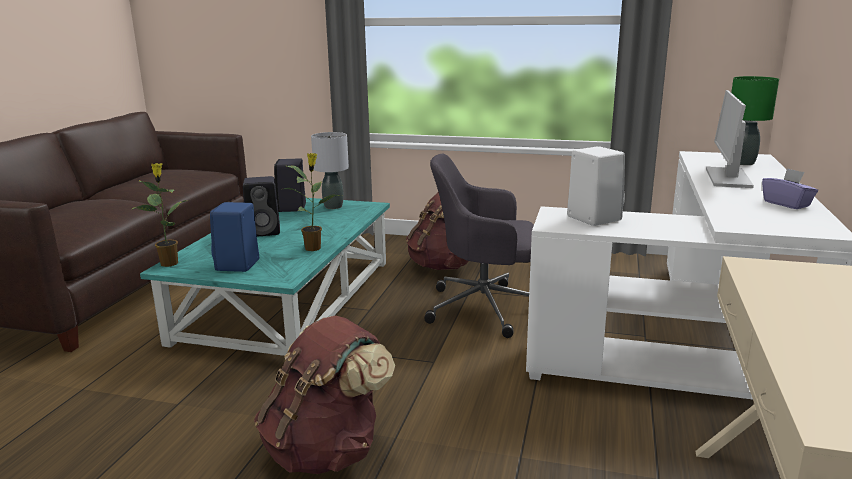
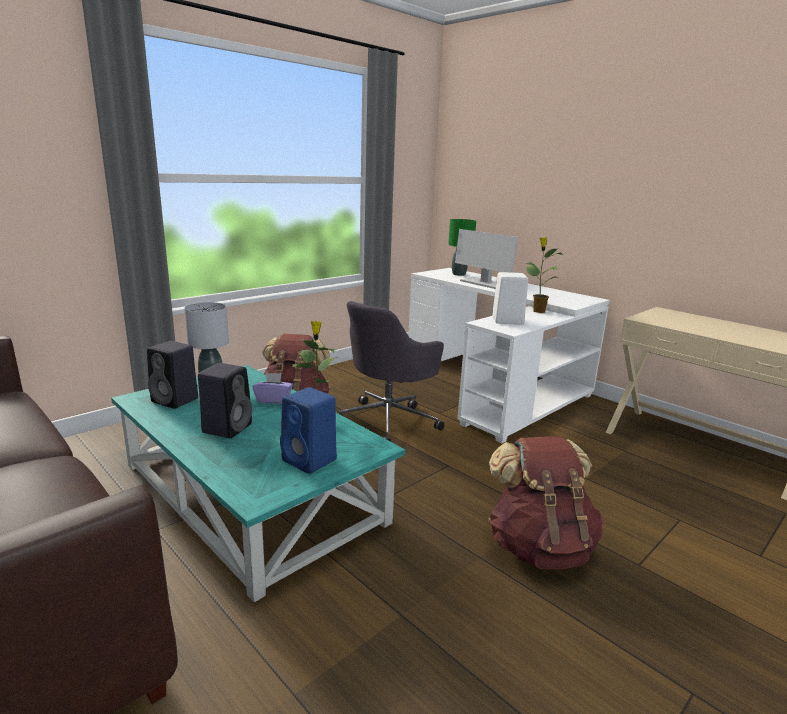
camera: 60 degrees left, 0 degrees up
potted plant [131,163,189,267] -> potted plant moved to [526,237,563,313]
purple tissue box [762,168,818,209] -> purple tissue box moved to [253,372,293,404]

